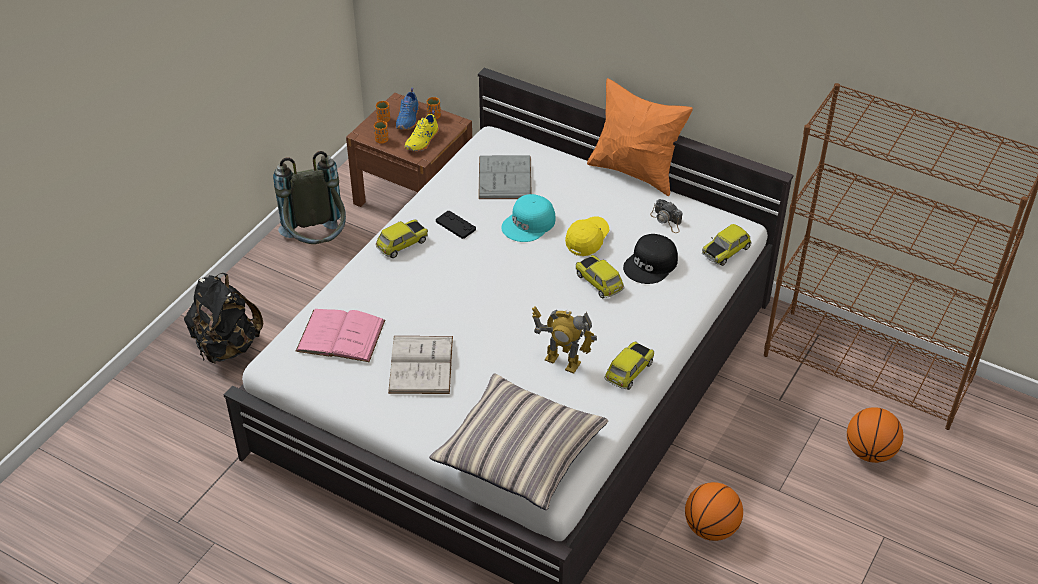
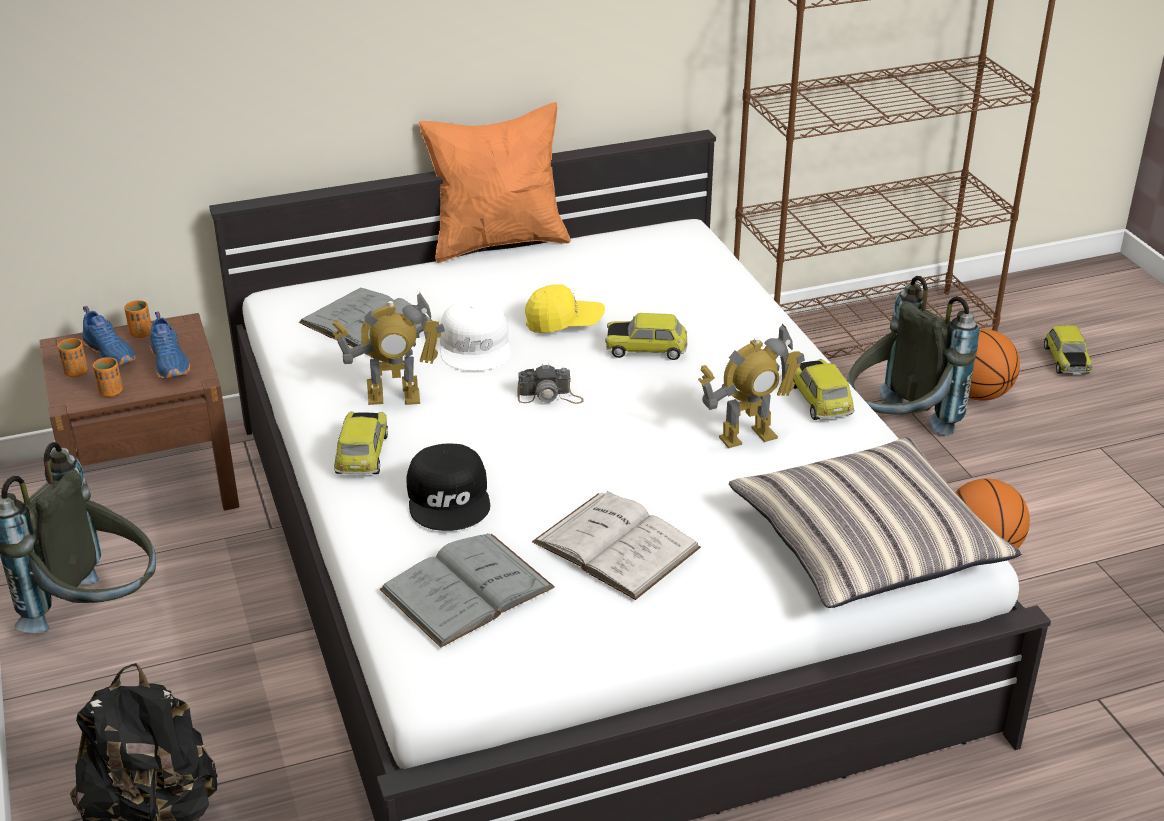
camera: 50 degrees left, 10 degrees down
pink book [296,309,385,362] -> grey book [380,533,555,648]
yellow shoe [405,110,439,152] -> blue shoe [150,311,190,379]
black game controller [436,211,476,239] -> toy robot [332,293,445,405]
turquoise cap [501,194,555,242] -> white cap [439,300,511,371]
yellow cap [565,216,610,256] -> yellow cap turned 105 degrees clockwise [525,284,605,333]
black cap [623,234,678,284] -> black cap moved to [407,443,490,531]
camera [650,199,682,233] -> camera moved to [517,364,584,404]
toy car [702,224,752,266] -> toy car moved to [1044,325,1093,375]
none -> grey backpack [847,276,979,436]

